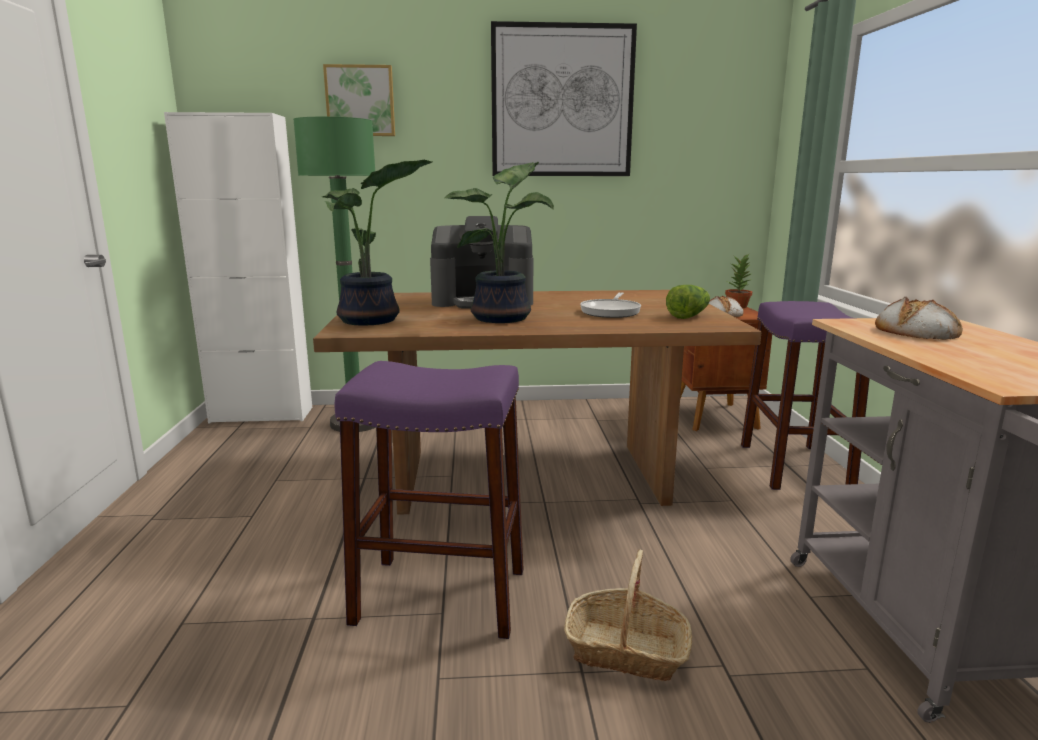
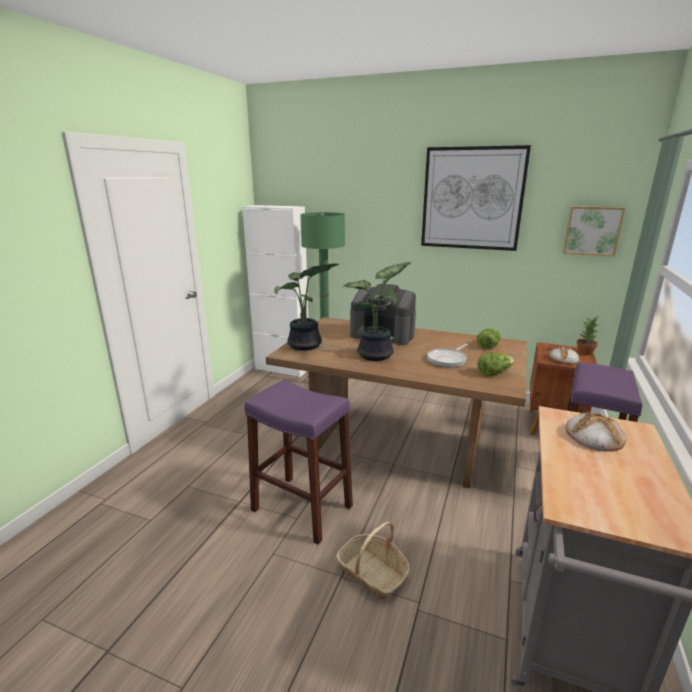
camera: 25 degrees right, 5 degrees up
picture [323,64,395,136] -> picture moved to [563,206,625,257]
none -> lettuce [477,329,500,349]

